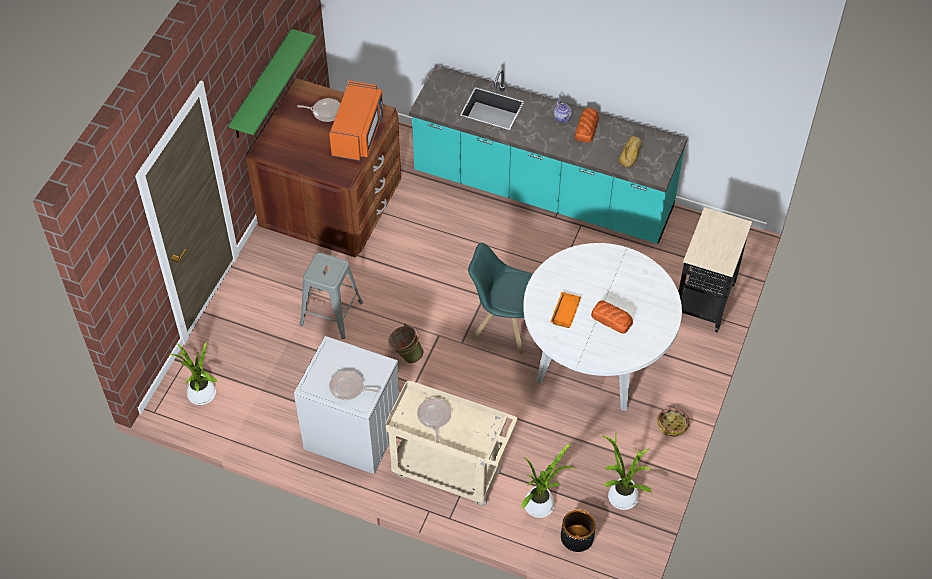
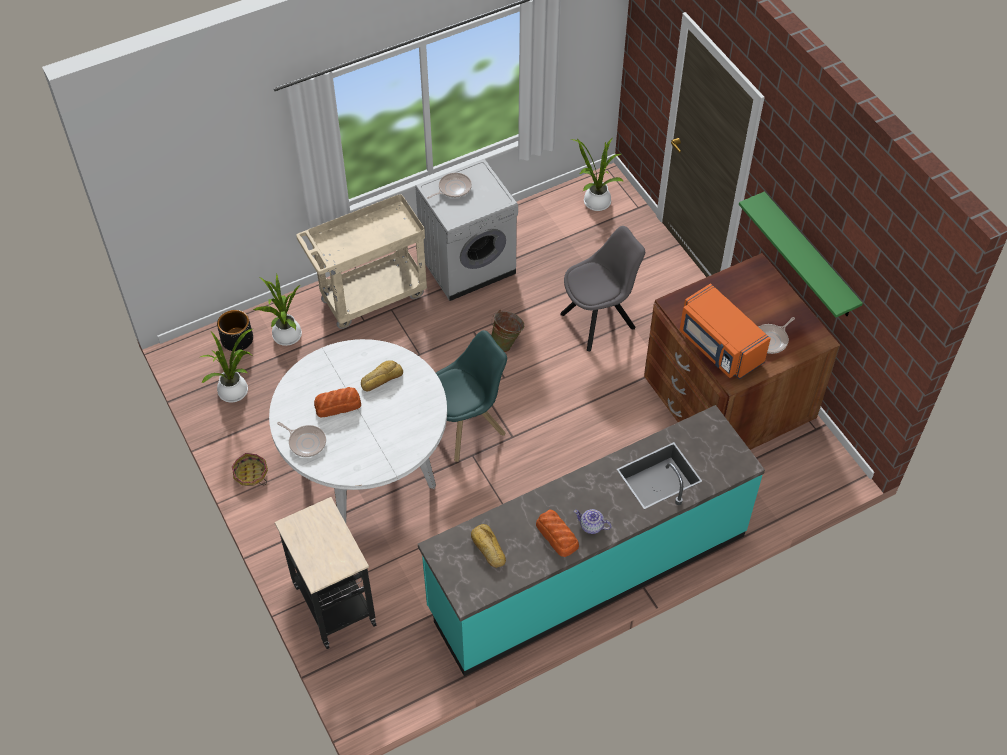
camera: 130 degrees right, 0 degrees up
grey stool [300,253,363,339] -> grey chair [560,226,645,351]
frying pan [417,398,451,442] -> frying pan moved to [277,422,326,457]
orange tray [550,292,581,328] -> bread [361,360,403,391]

